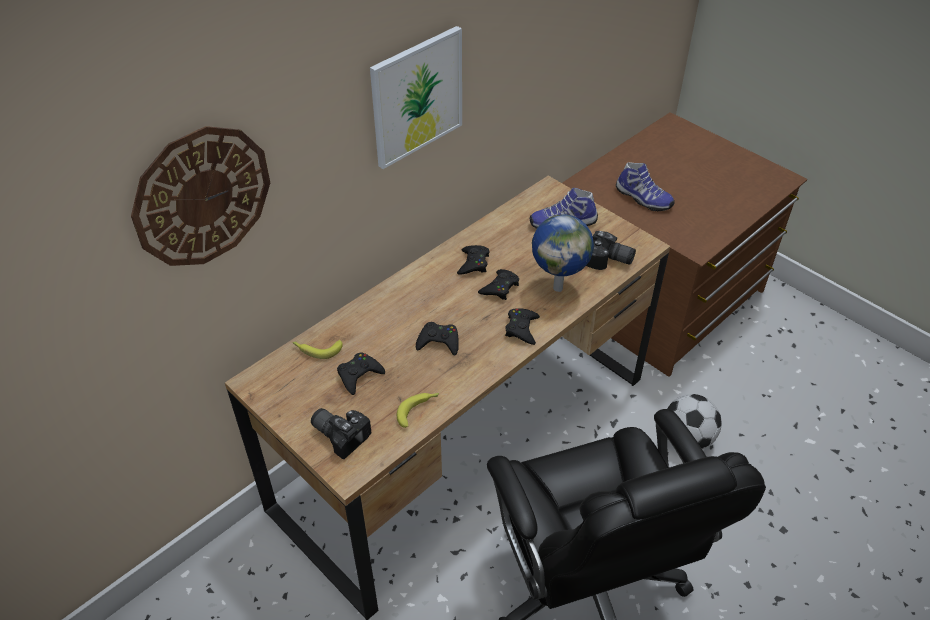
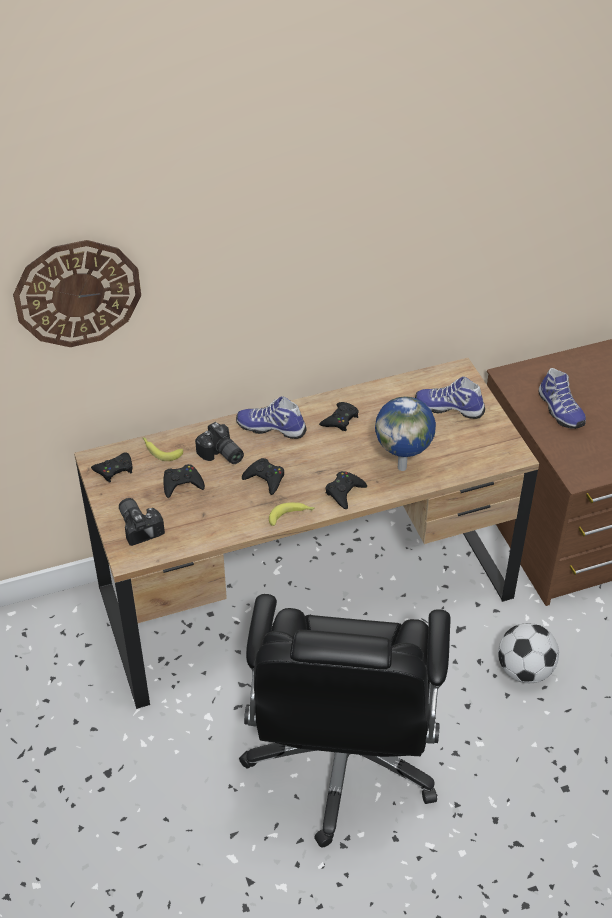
camera: 25 degrees right, 0 degrees up
picture [370,26,462,169] -> none
banana [397,393,439,428] -> banana moved to [269,502,314,526]
black game controller [478,269,519,300] -> black game controller moved to [91,452,133,483]
camera [586,231,636,270] -> camera moved to [195,422,244,464]
none -> shoe [236,396,307,439]

